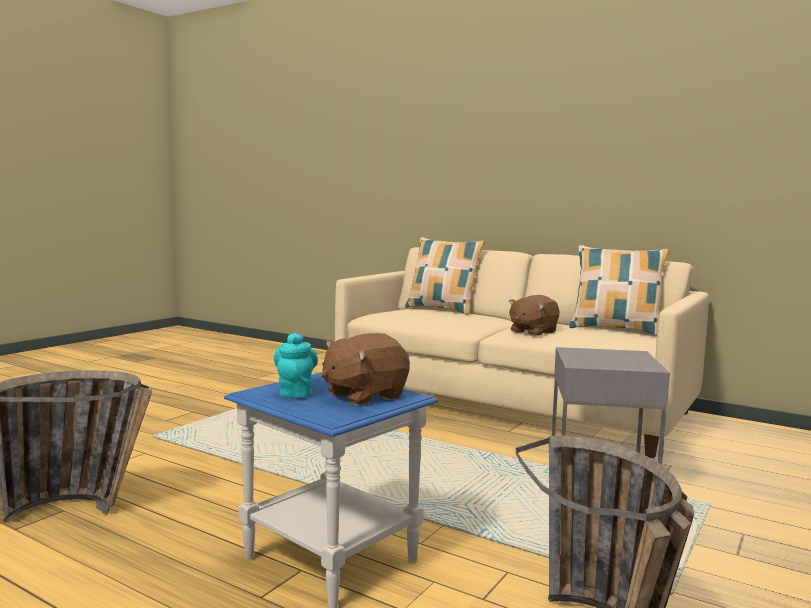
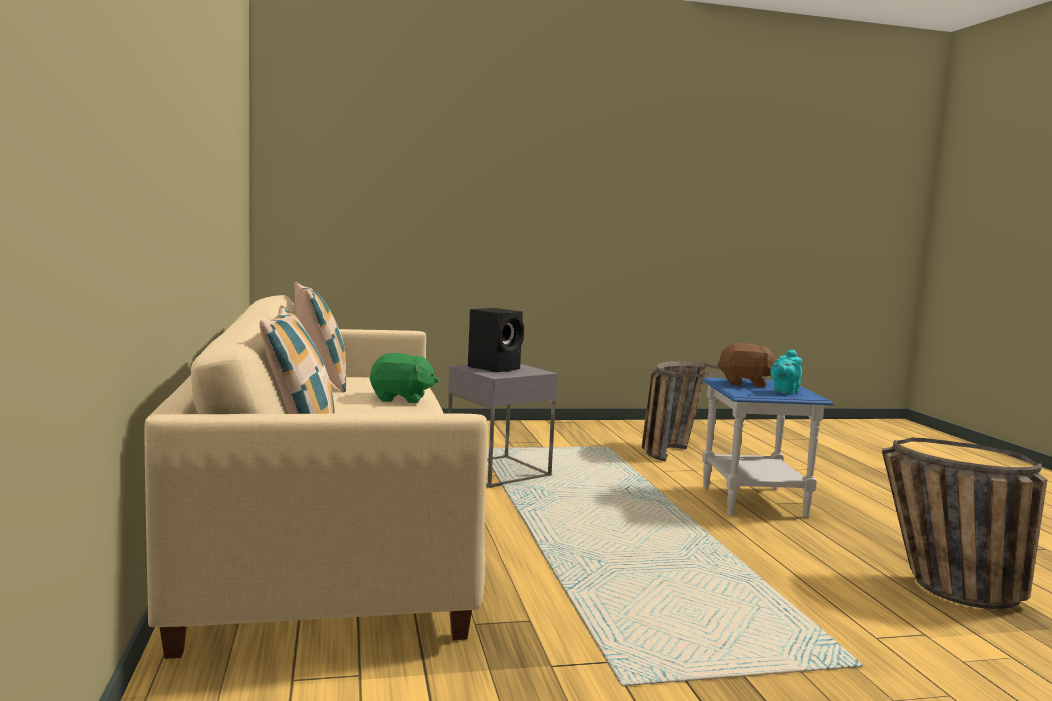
camera: 135 degrees left, 0 degrees up
brown plush toy [509,295,560,336] -> green plush toy [370,353,439,403]
none -> black speaker [468,308,524,372]

